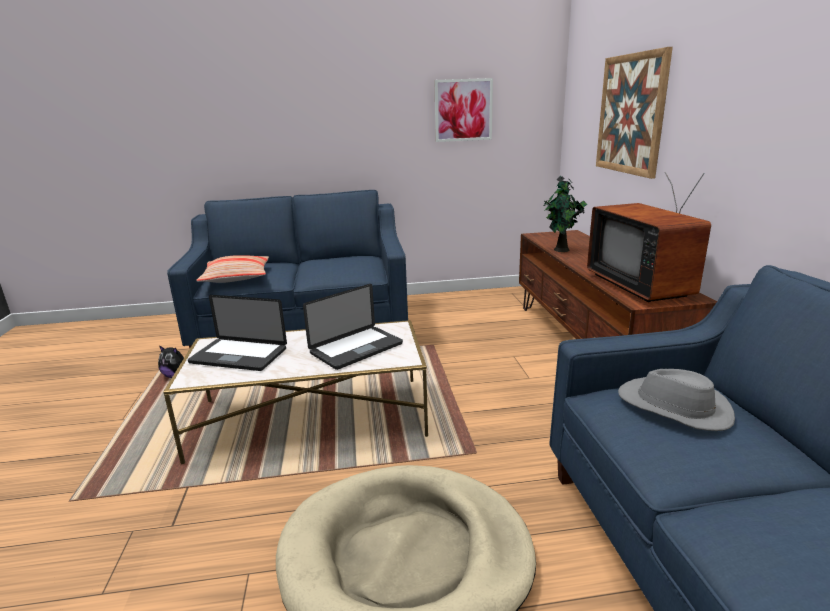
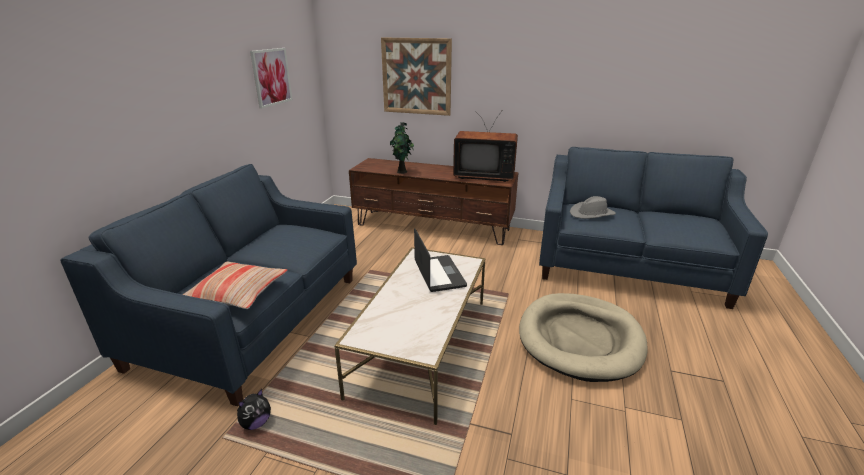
camera: 65 degrees left, 5 degrees up
laptop [188,295,287,371] -> none

